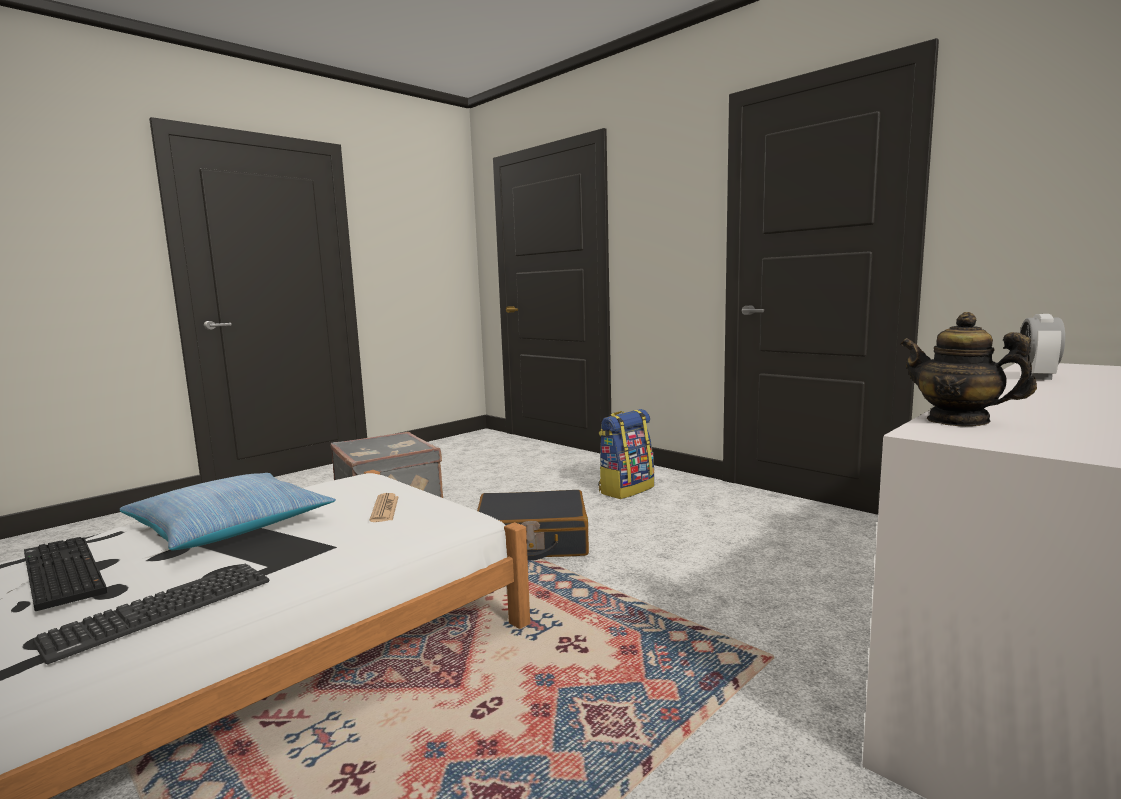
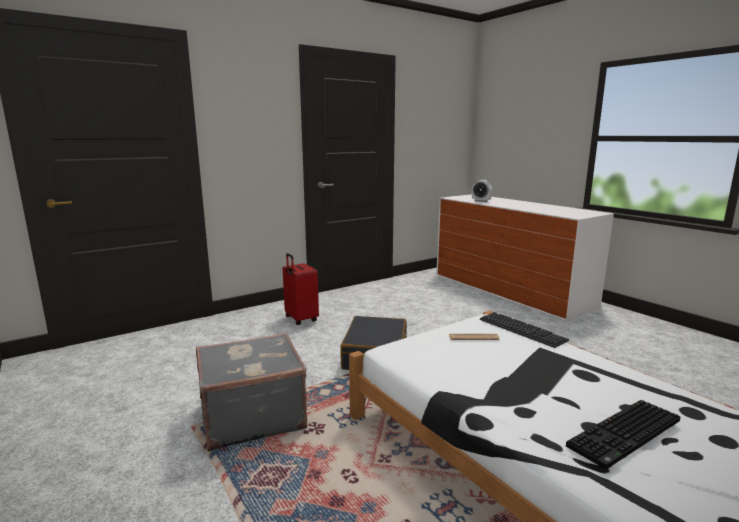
camera: 80 degrees left, 5 degrees up
keyboard [33,564,269,664] -> keyboard moved to [480,312,569,348]
pillow [120,473,336,550] -> none
backpack [598,409,655,499] -> red suitcase [282,253,319,325]
teapot [900,312,1037,426] -> none

